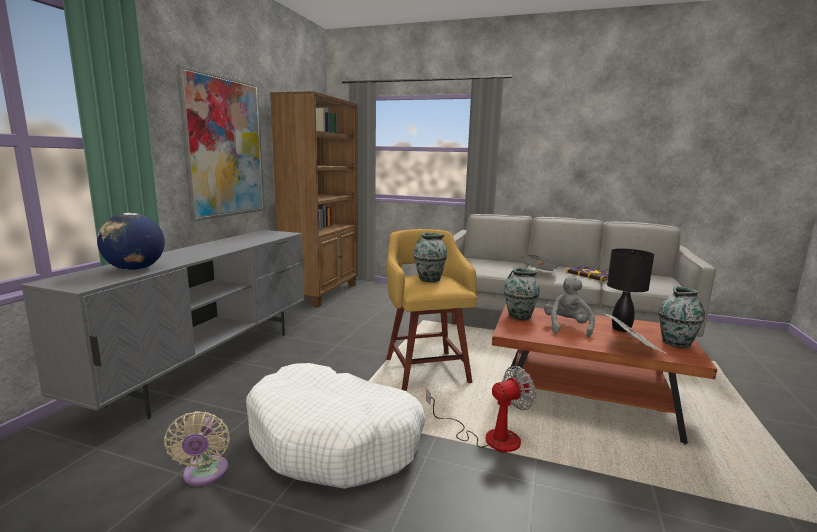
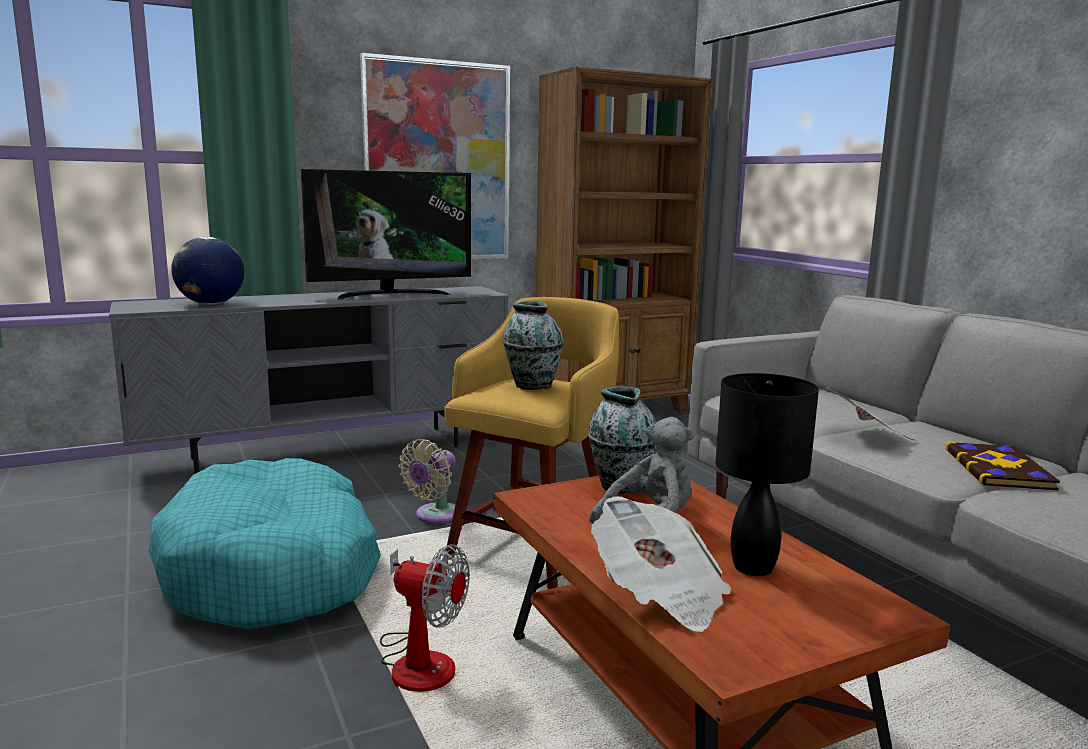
camera: 45 degrees right, 0 degrees up
beige fan [164,411,230,486] -> beige fan moved to [399,439,456,524]
white dog bed [246,363,425,489] -> turquoise dog bed [149,458,381,629]
vase [658,286,705,348] -> none
none -> television [301,169,471,300]

